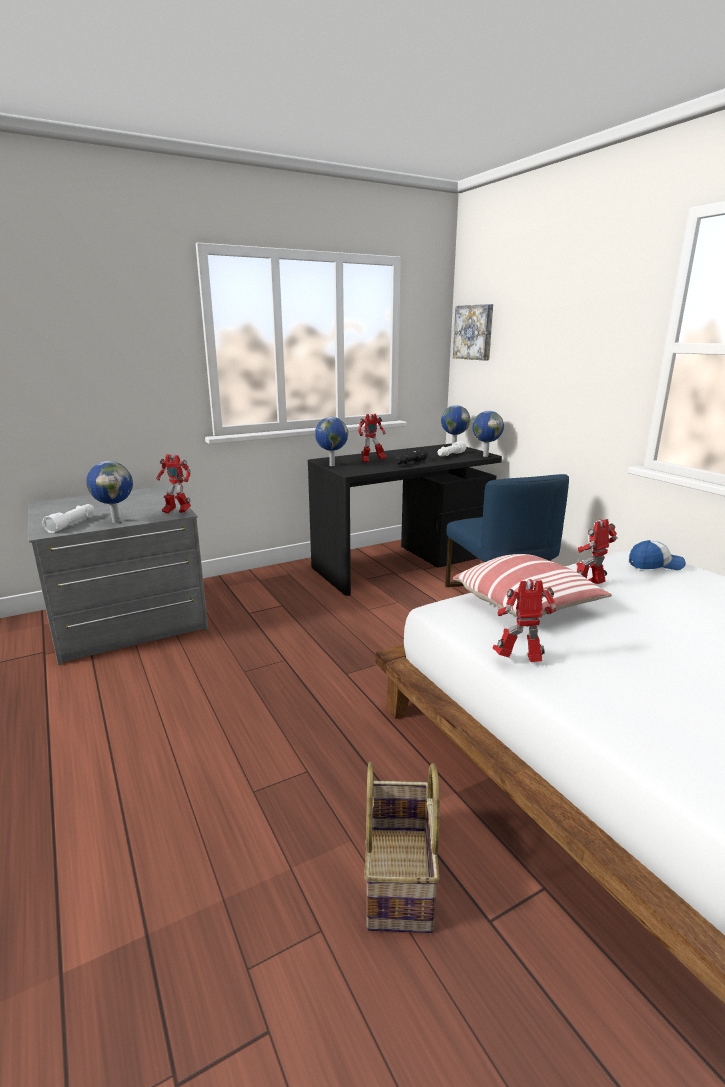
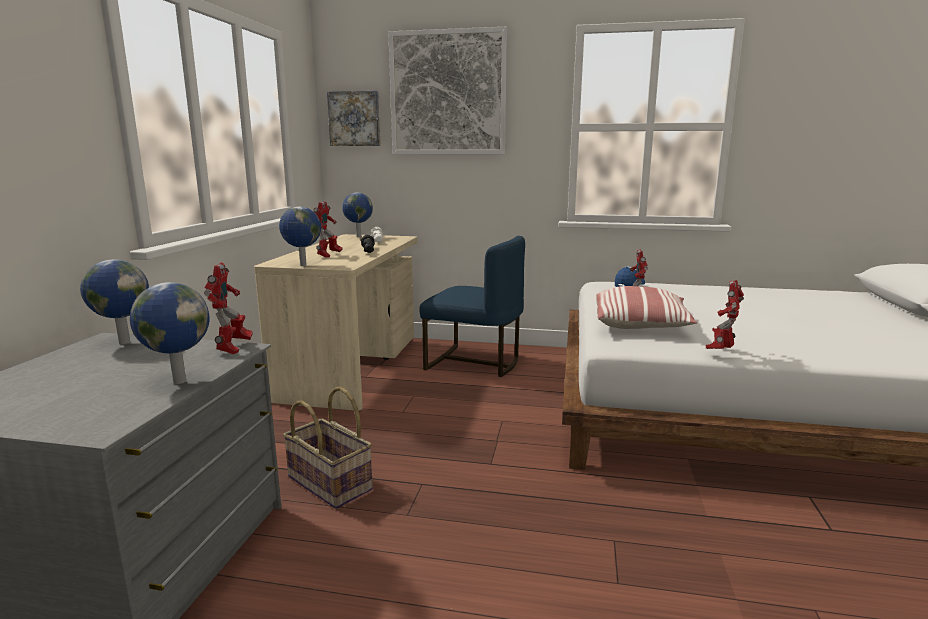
camera: 50 degrees left, 5 degrees down
white flashlight [42,504,94,533] -> none
toy robot [156,454,191,514] -> toy robot turned 60 degrees counterclockwise [204,262,253,354]
black desk [308,444,502,596] -> beige desk [254,234,417,411]
basket [364,762,440,933] -> basket moved to [283,387,373,509]
globe [472,411,504,457] -> globe moved to [80,259,149,344]
none -> picture [388,27,507,154]

